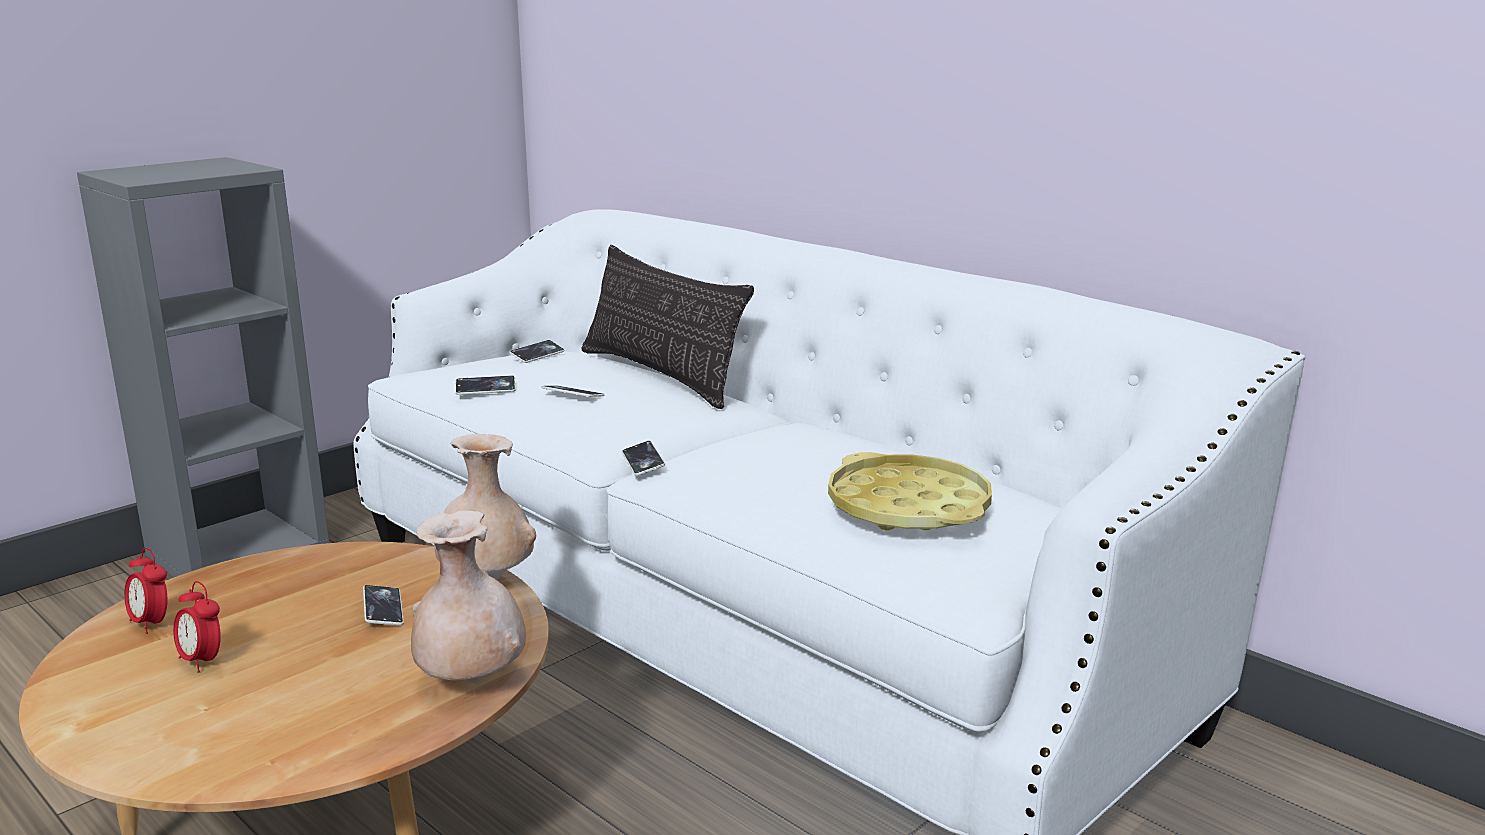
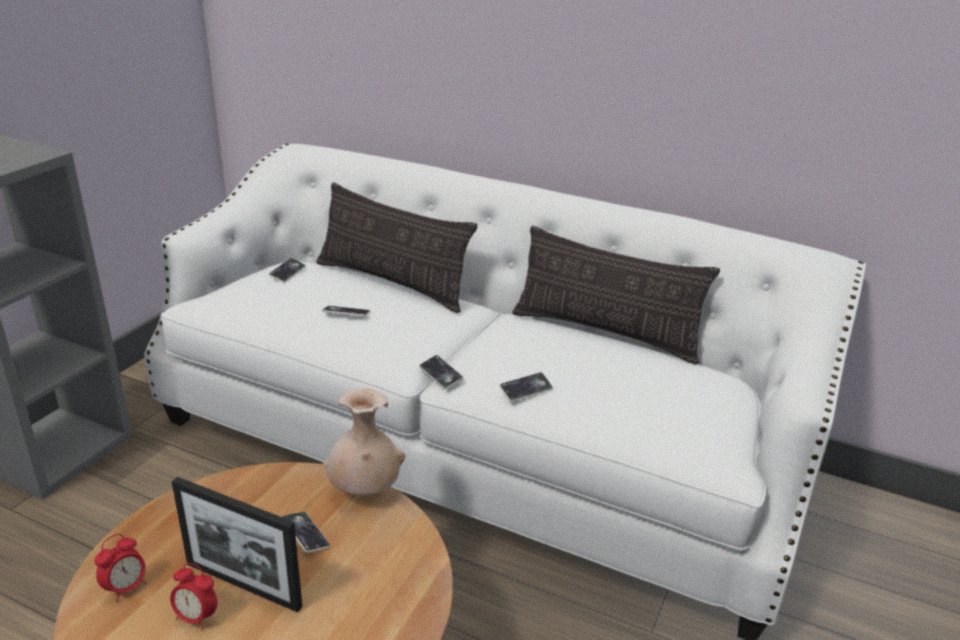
camera: 20 degrees left, 10 degrees up
alarm clock [124,548,168,634] -> alarm clock turned 75 degrees counterclockwise [94,534,146,602]
beige vase [411,510,526,683] -> none
phone [455,375,516,395] -> phone moved to [499,372,553,402]
yellow tray [828,452,992,531] -> none
none -> picture frame [172,477,302,612]
none -> pillow [512,226,720,365]

